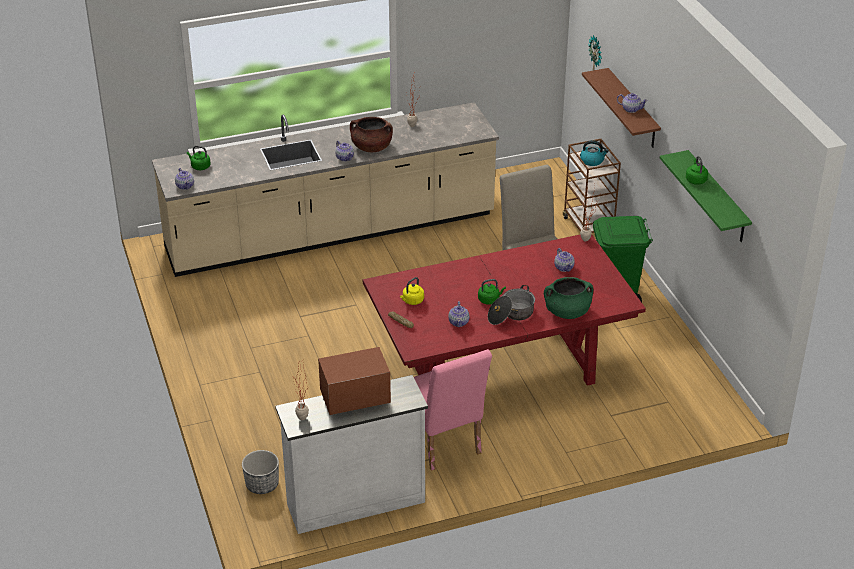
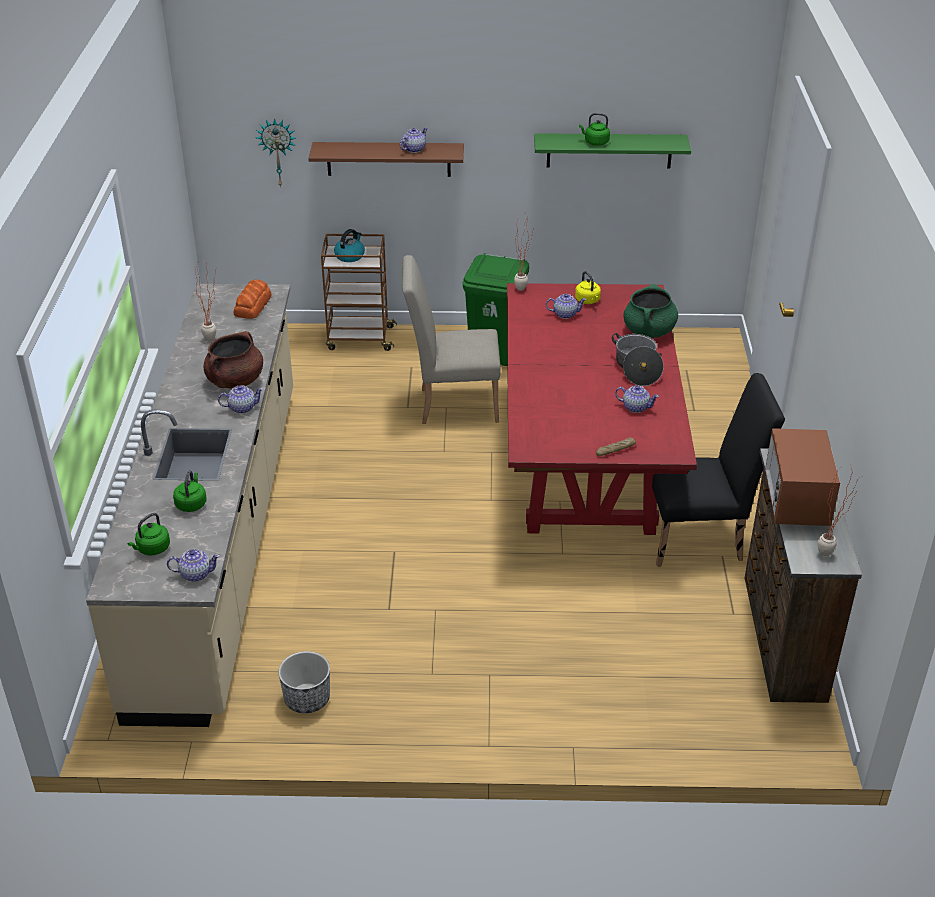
camera: 70 degrees left, 0 degrees up
planter [242,450,279,494] -> planter moved to [278,651,330,713]
white dresser [275,375,428,534] -> brown dresser [745,448,862,703]
yellow kettle [400,277,424,305] -> yellow kettle moved to [575,271,601,304]
pink chair [414,349,492,471] -> black chair [652,373,785,567]
green kettle [478,279,506,305] -> green kettle moved to [173,470,207,512]
none -> bread [233,279,272,319]

